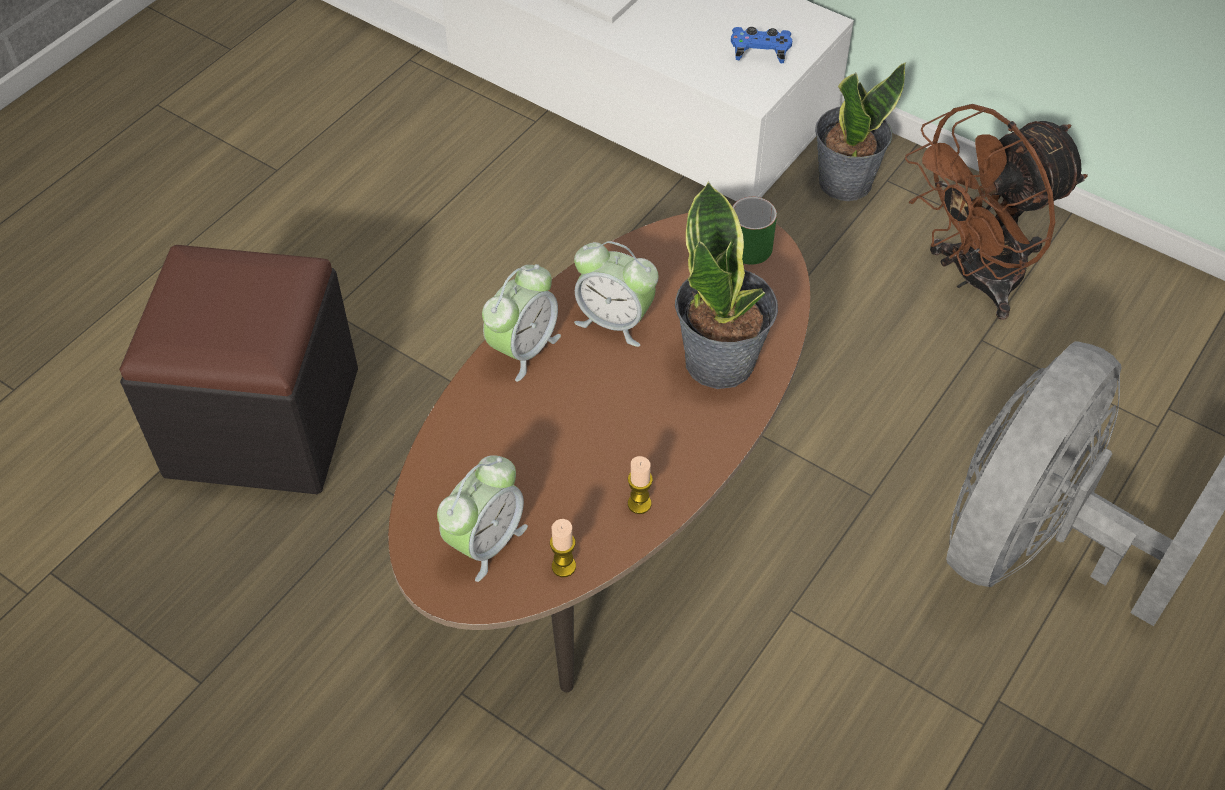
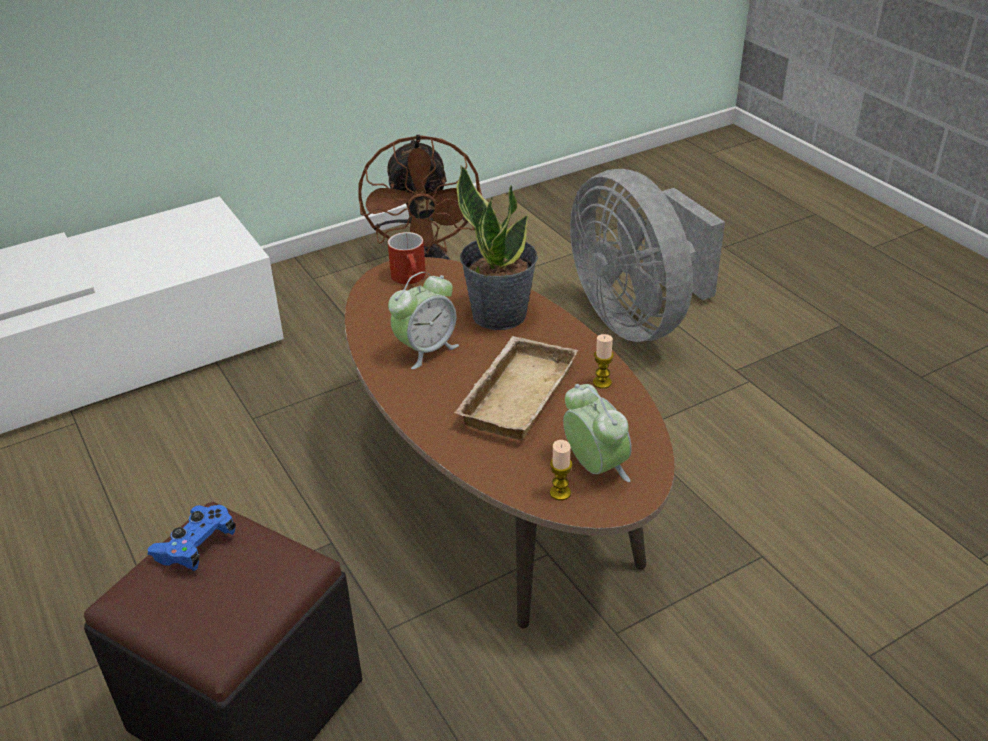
camera: 65 degrees left, 15 degrees down
alarm clock [482,264,561,382] -> none
candle [550,519,576,577] -> candle moved to [550,440,572,500]
blue game controller [731,27,792,63] -> blue game controller moved to [147,505,236,571]
green mug [732,197,777,265] -> red mug [388,232,426,284]
potted plant [815,62,906,201] -> none
none -> beige tray [454,336,578,440]

